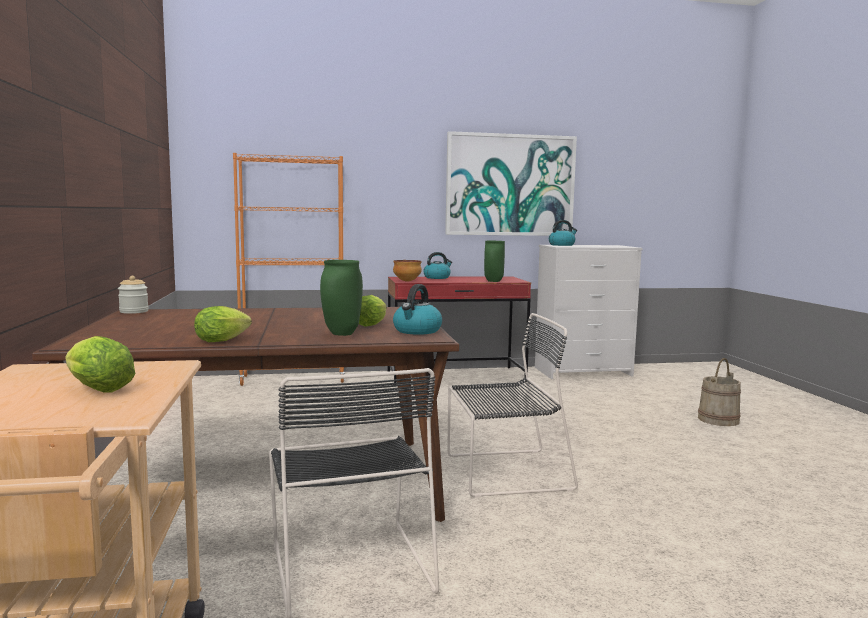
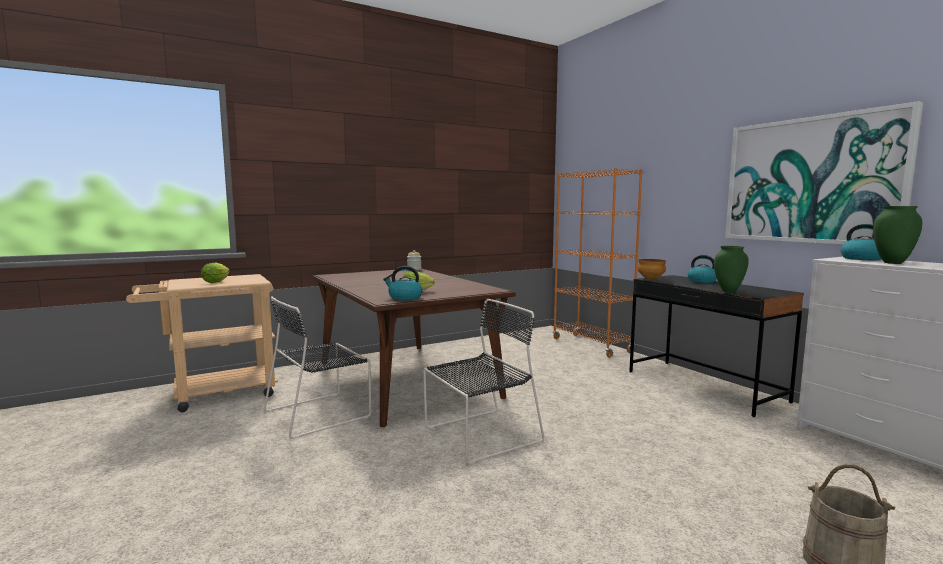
camera: 70 degrees right, 0 degrees up
lettuce [194,306,252,342] -> none
green vase [320,260,363,336] -> green vase moved to [873,206,922,264]
red desk [388,276,531,385] -> black desk [629,275,804,417]
black chair [447,313,578,497] -> black chair turned 90 degrees counterclockwise [423,299,544,464]

